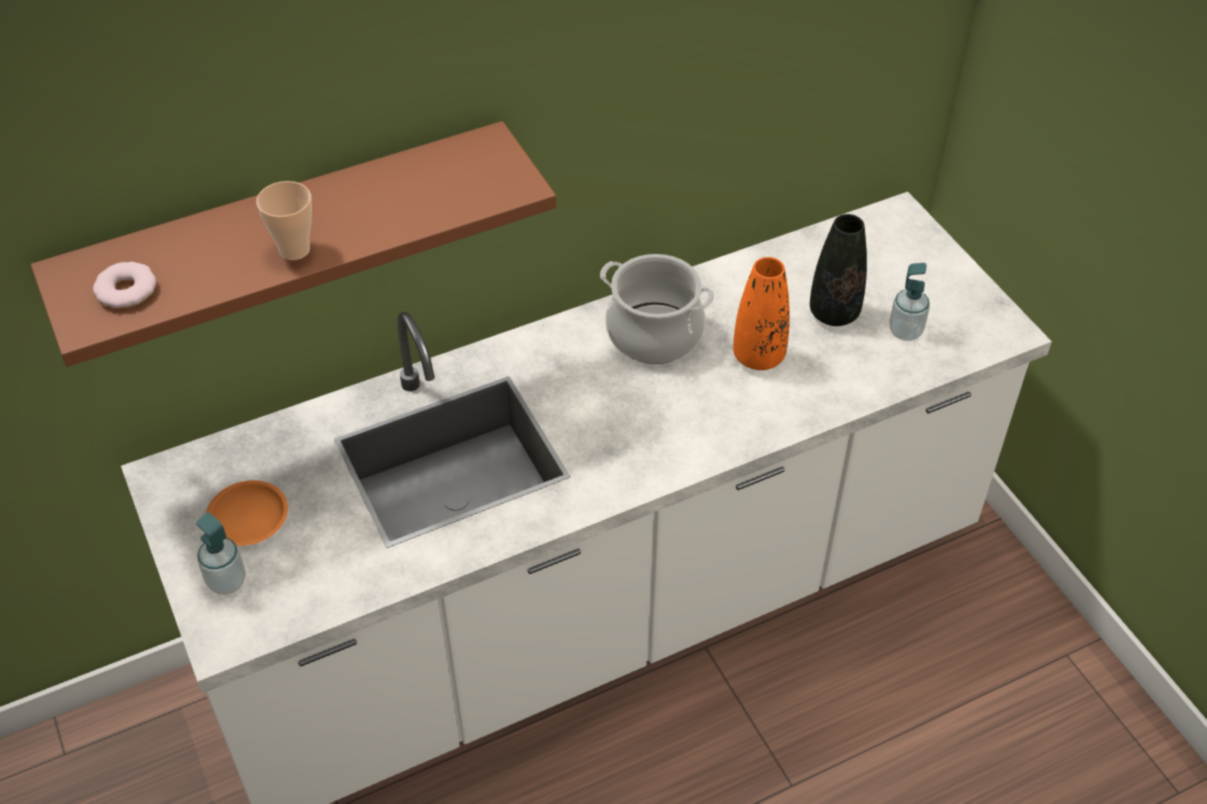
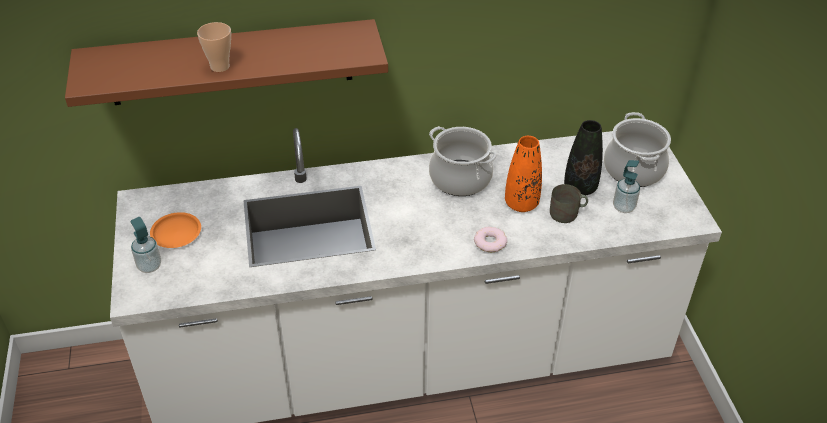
camera: 15 degrees right, 5 degrees down
donut [93,262,156,308] -> donut moved to [474,227,507,252]
none -> grey mug [550,184,588,223]
none -> cooking pot [604,112,671,187]

